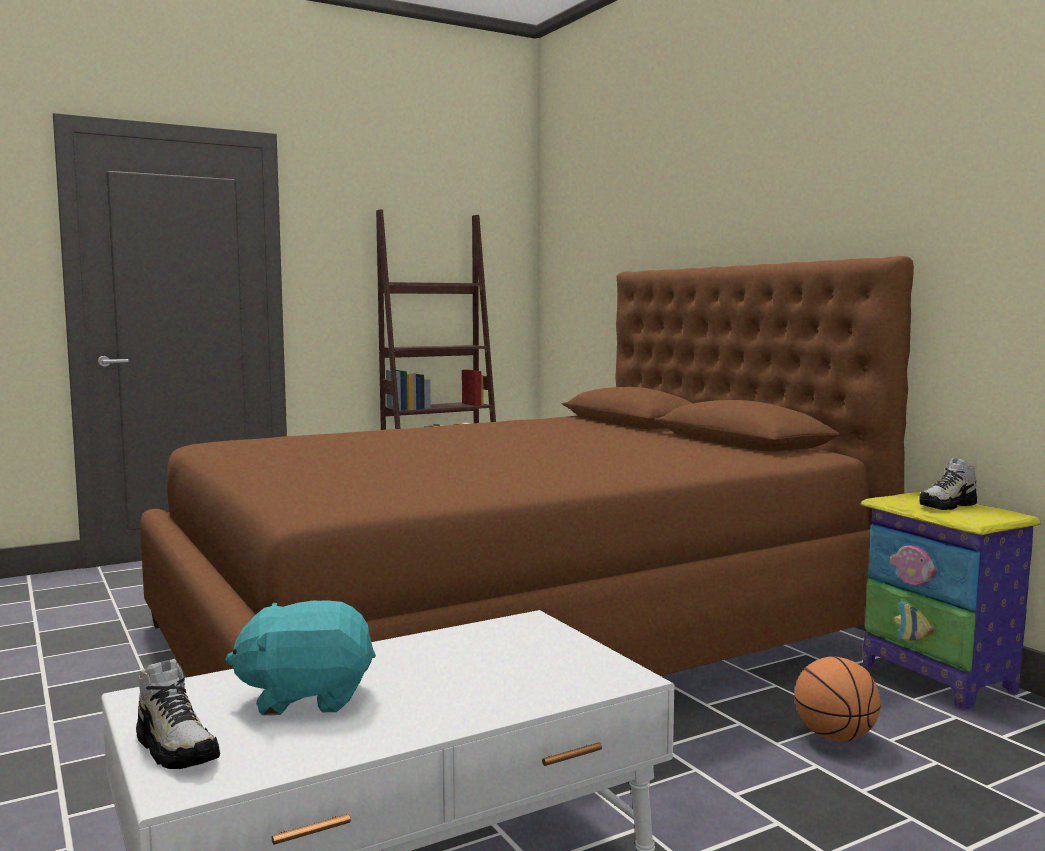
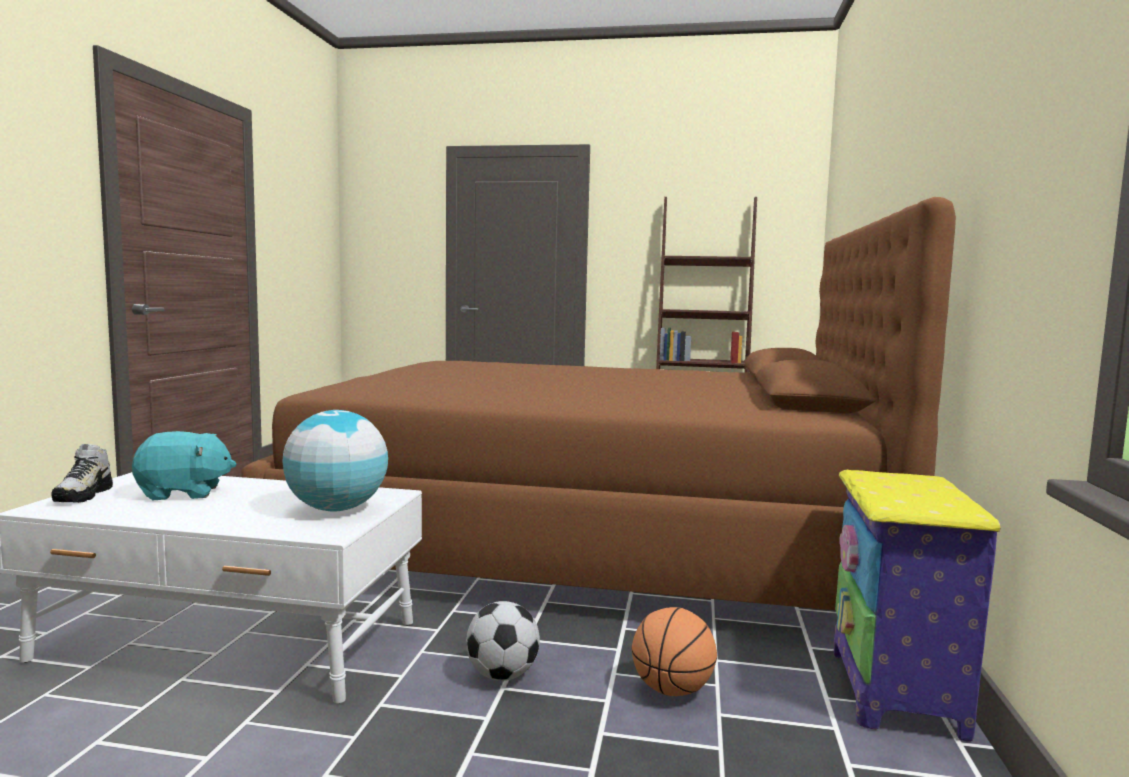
camera: 40 degrees right, 0 degrees up
turquoise plush toy [225,600,376,715] -> turquoise plush toy turned 135 degrees clockwise [132,431,236,500]
shoe [919,458,977,510] -> none
none -> globe [283,410,388,511]
none -> football [466,601,540,681]

